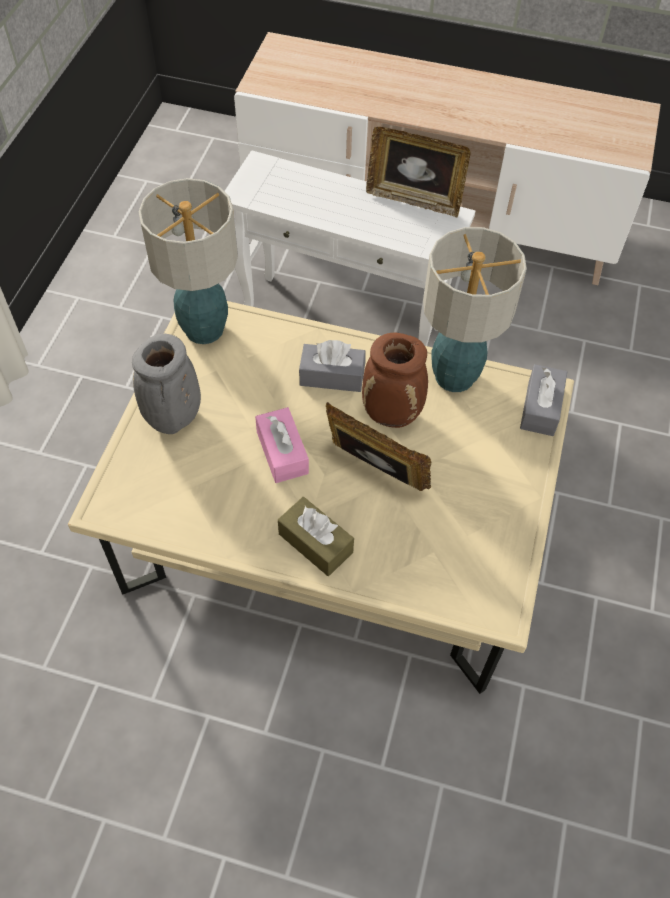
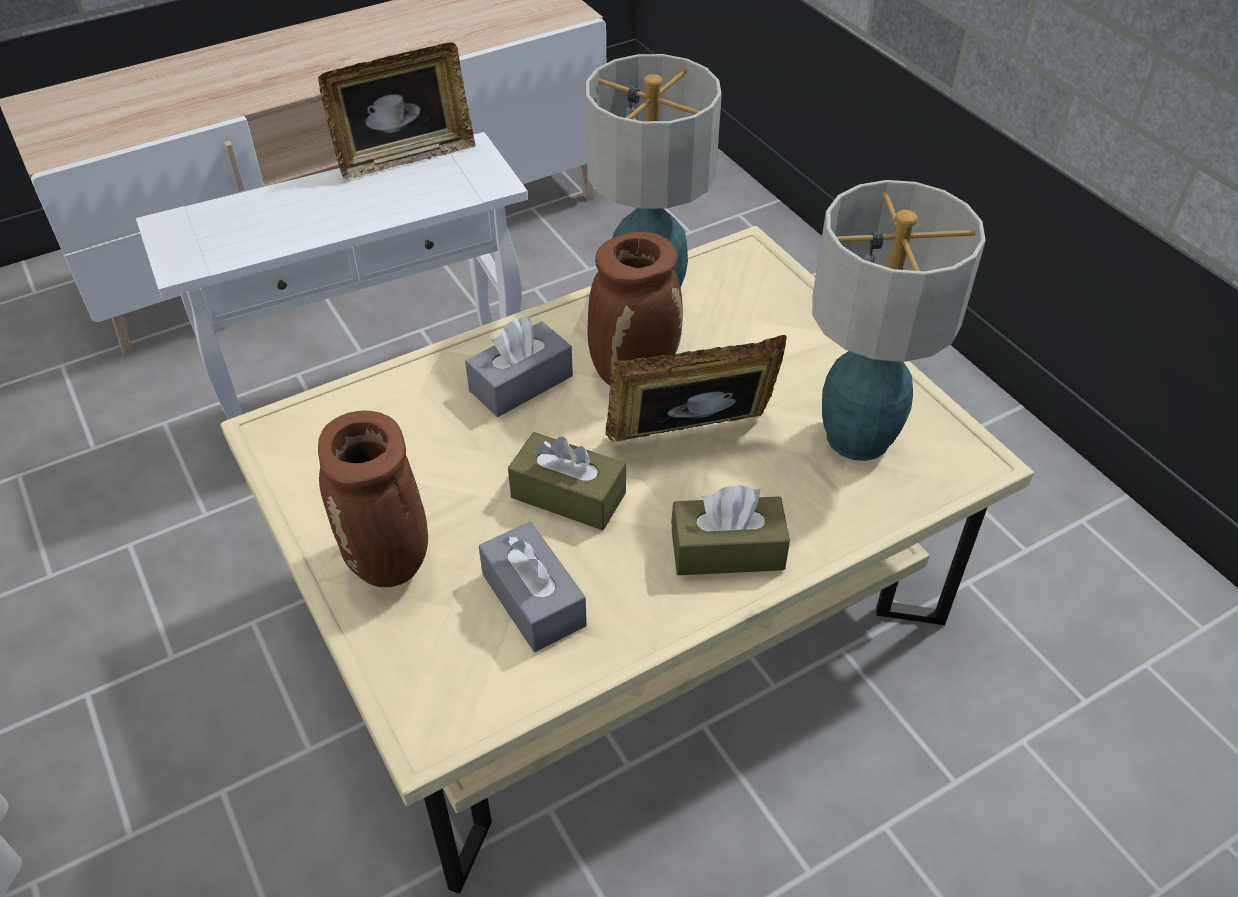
camera: 45 degrees left, 10 degrees down
grey vase [132,334,201,434] -> brown vase [318,411,428,587]
table lamp [139,178,238,344] -> table lamp moved to [812,180,986,461]
pink tissue box [255,407,309,483] -> brown tissue box [508,432,626,530]
grey tissue box [520,364,567,436] -> grey tissue box moved to [479,522,587,652]

